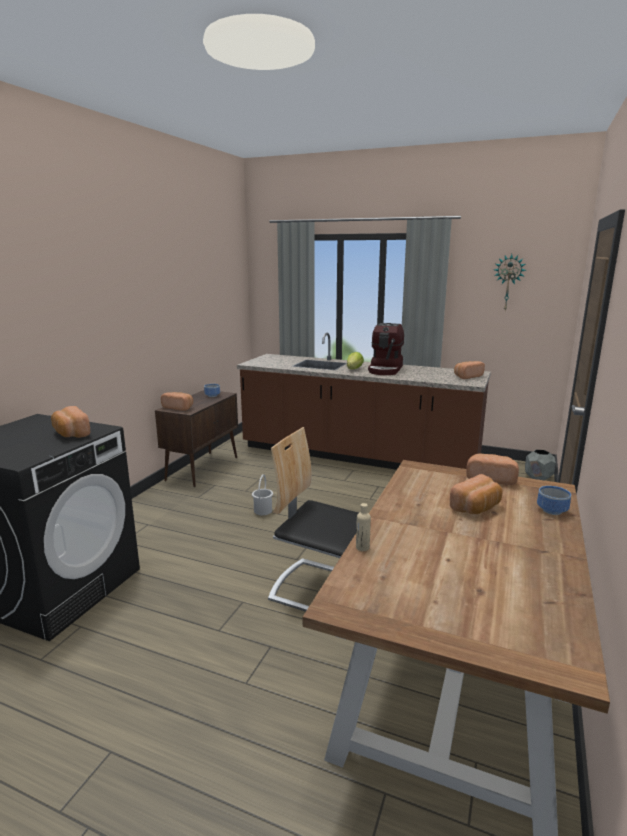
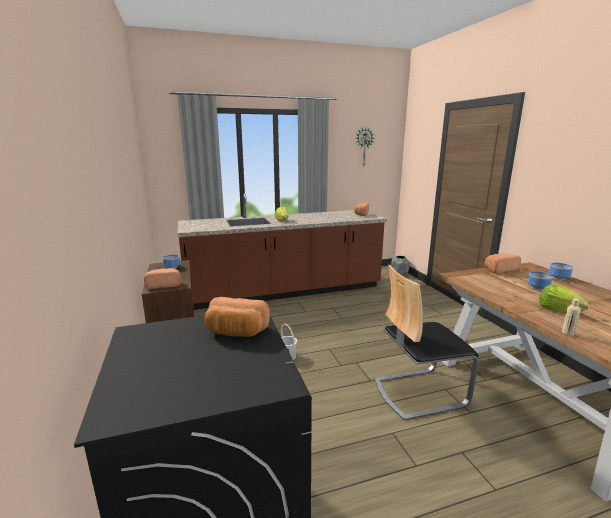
camera: 40 degrees left, 0 degrees up
coffee machine [368,323,404,375] -> none
bread [450,474,502,514] -> bowl [527,271,553,290]
none -> lettuce [539,284,589,313]

